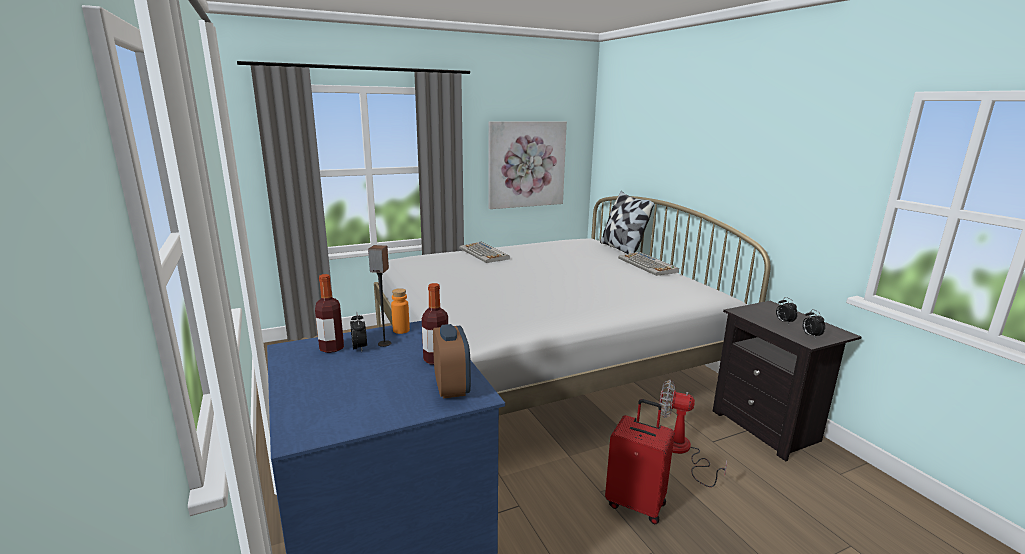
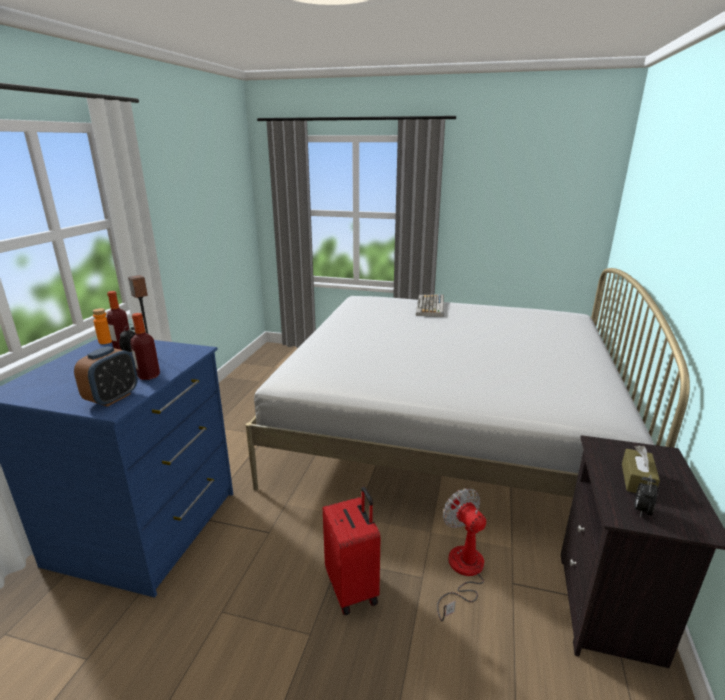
camera: 40 degrees right, 5 degrees up
orange bottle [391,288,410,334] -> orange bottle moved to [93,308,112,344]
picture [489,121,567,209] -> none
pillow [600,191,655,254] -> none
keyboard [618,252,679,276] -> none
alarm clock [776,297,798,324] -> brown tissue box [622,445,660,493]

